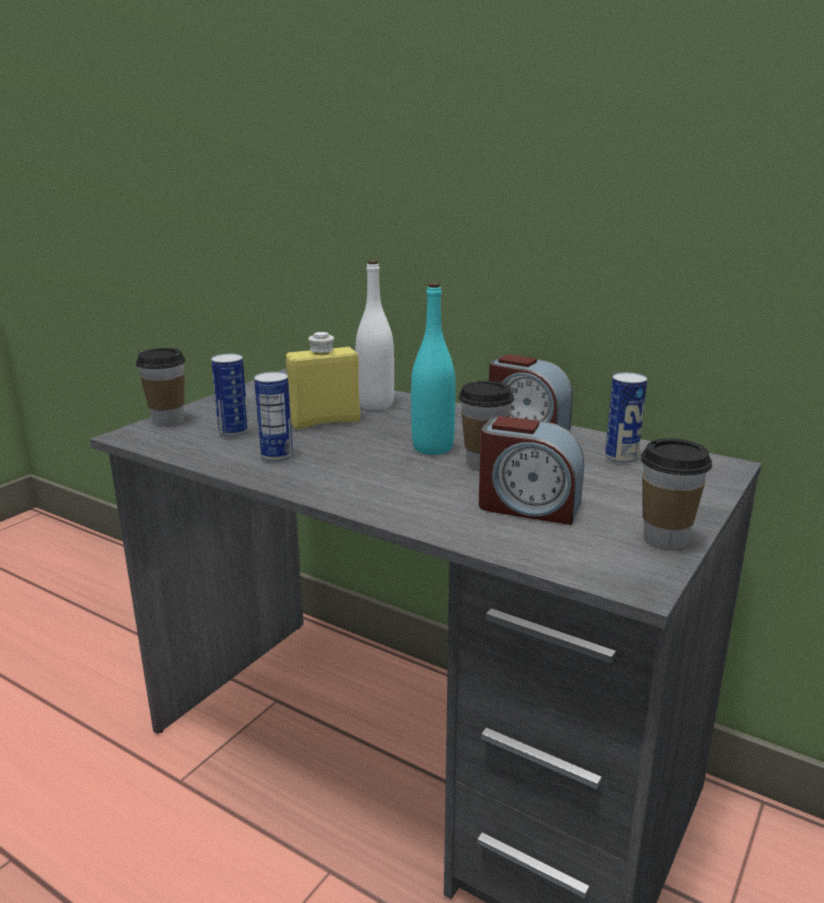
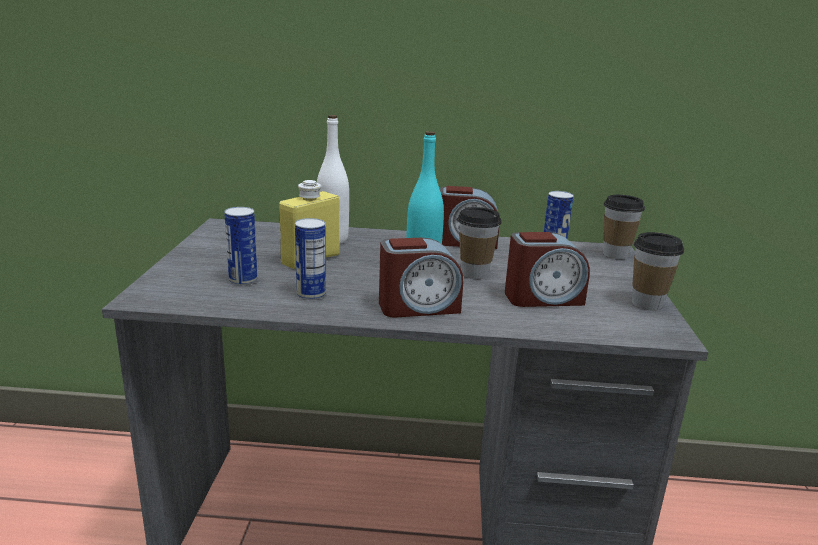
camera: 30 degrees left, 0 degrees up
cup [136,348,186,426] -> cup moved to [603,195,645,259]
none -> alarm clock [379,238,463,318]

